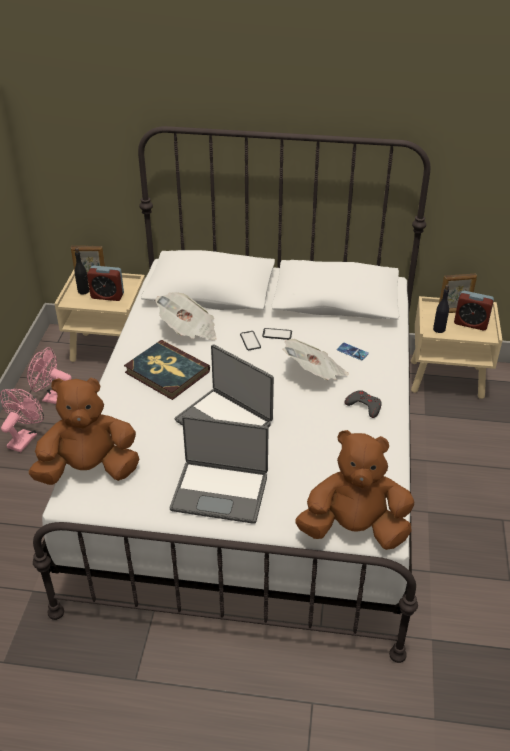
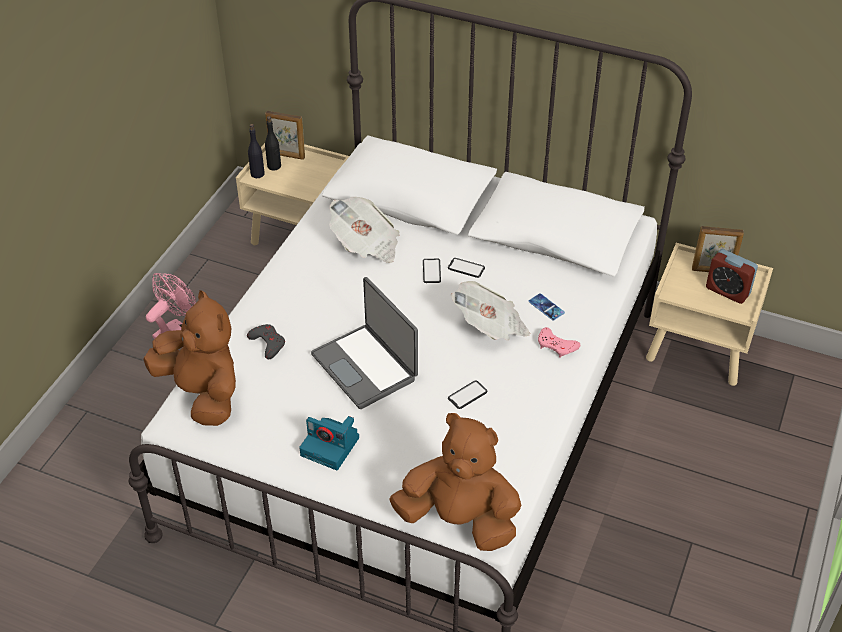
camera: 15 degrees right, 5 degrees up
pink fan [27,347,72,404] -> none
brown plush toy [29,378,139,485] -> brown plush toy turned 45 degrees clockwise [143,290,236,426]
alarm clock [87,265,124,301] -> none
book [124,340,210,400] -> none
laptop [170,415,269,524] -> camera [299,416,359,470]
grey game controller [344,390,382,418] -> grey game controller moved to [247,324,285,359]
black bottle [433,285,449,333] -> black bottle moved to [248,124,265,178]
none -> phone [448,381,487,409]
none -> pink game controller [538,327,580,358]

